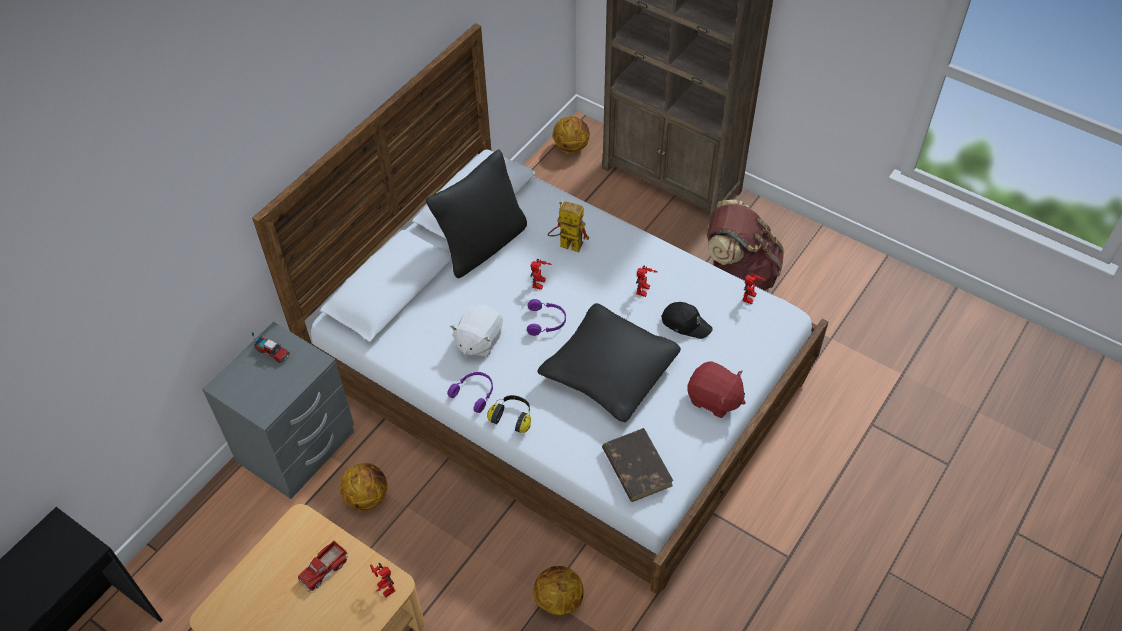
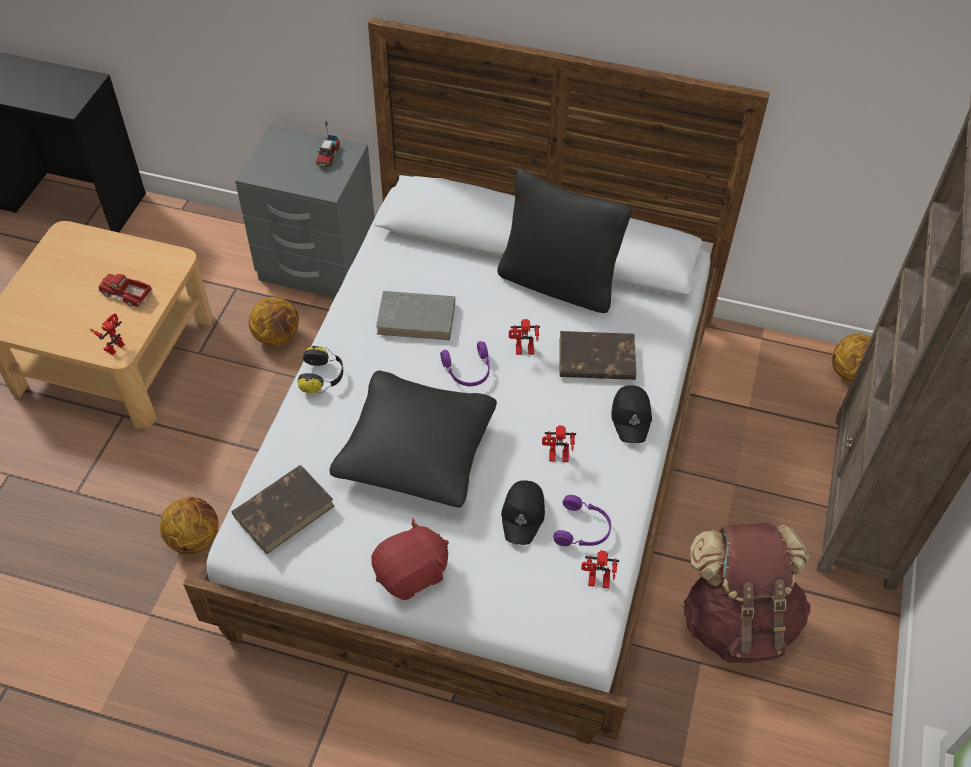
camera: 70 degrees right, 0 degrees up
purple headphones [447,372,493,413] -> purple headphones moved to [553,495,611,546]
white plush toy [450,304,503,357] -> grey book [376,291,455,340]
toy robot [548,201,589,252] -> brown book [559,331,636,380]
red plush toy [687,361,746,418] -> red plush toy turned 135 degrees counterclockwise [371,518,449,600]
none -> black cap [611,385,652,443]

